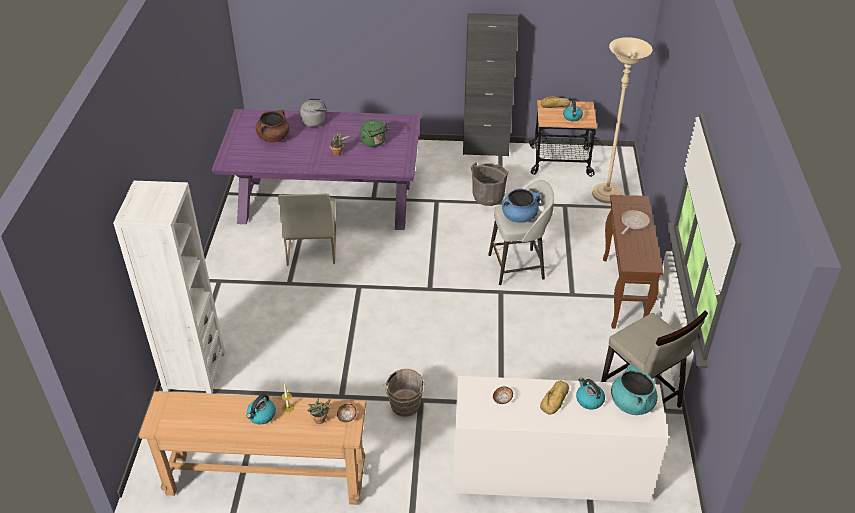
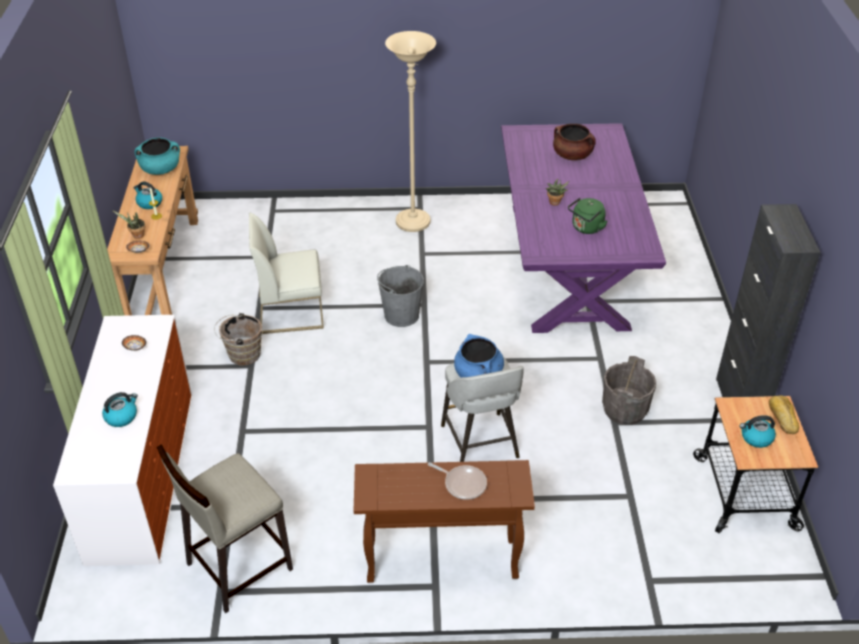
camera: 85 degrees right, 0 degrees up
white bookcase [113,181,225,394] -> none
white chair [278,193,336,266] -> white chair moved to [249,213,324,334]
grey kettle [300,98,327,127] -> none
bread [540,380,569,414] -> none
beige floor lamp [592,37,653,203] -> beige floor lamp moved to [385,31,436,232]
turquoise cooking pot [611,364,658,415] -> turquoise cooking pot moved to [134,137,180,175]
none -> grey bucket [377,265,424,327]

